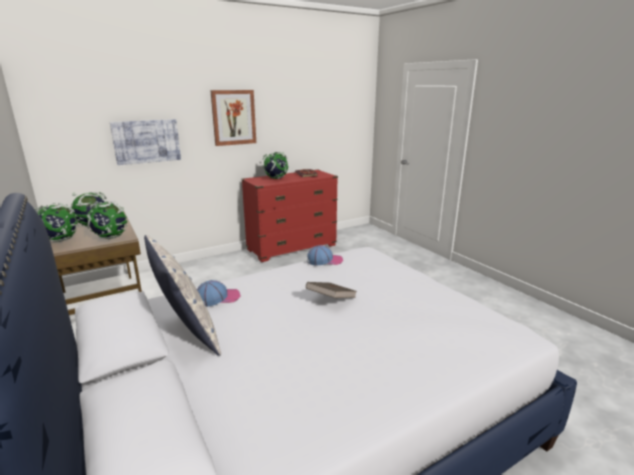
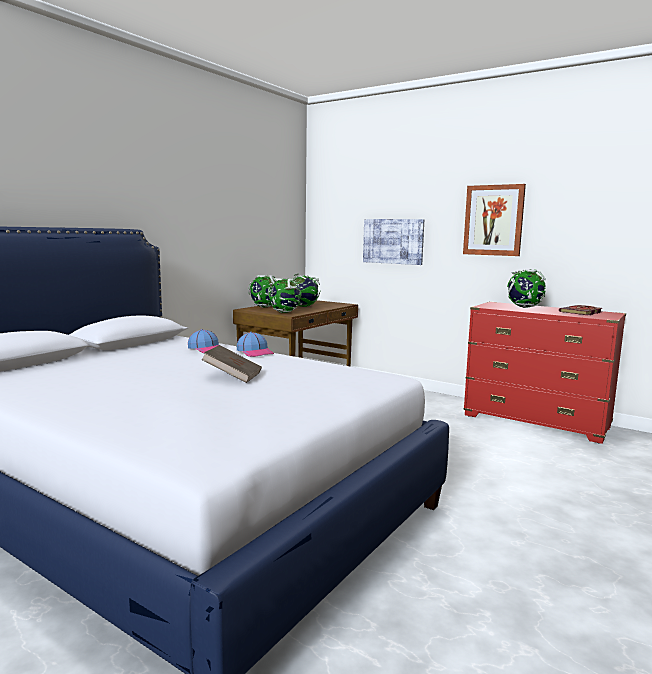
camera: 65 degrees right, 10 degrees down
pillow [144,235,221,356] -> none
cap [307,245,343,266] -> cap moved to [237,332,274,357]

